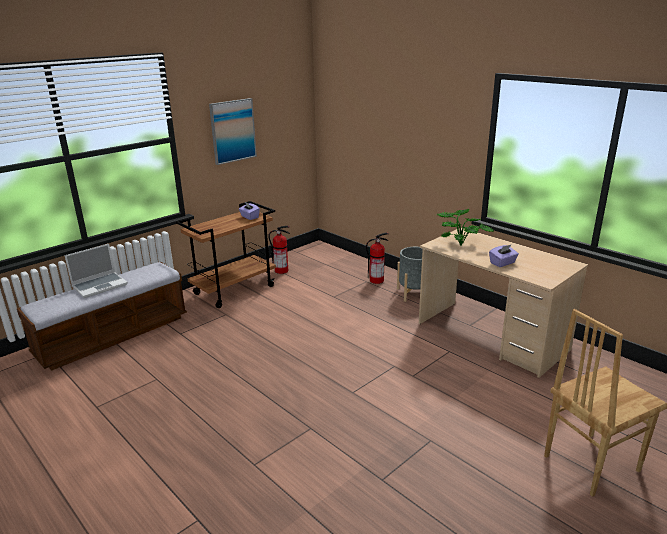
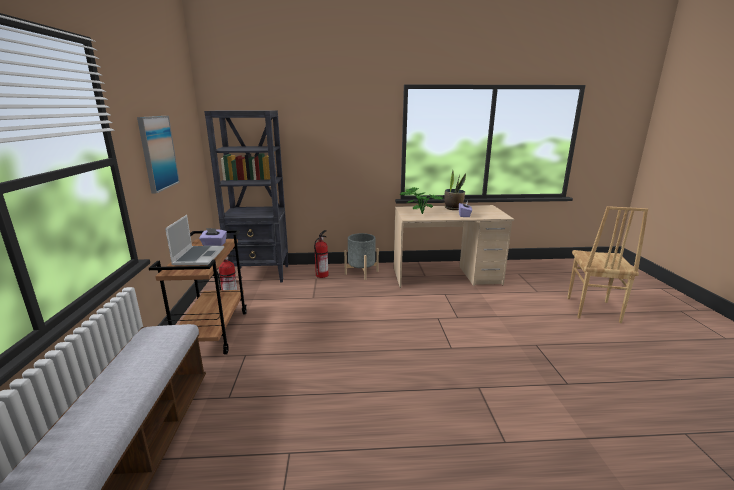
camera: 50 degrees left, 5 degrees down
laptop [64,244,128,298] -> laptop moved to [165,215,224,265]
none -> black bookcase [204,110,288,282]
none -> potted plant [444,169,466,210]

